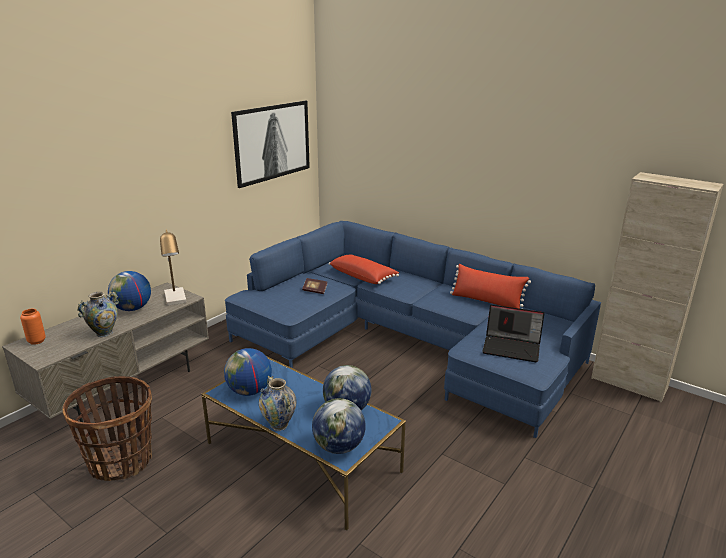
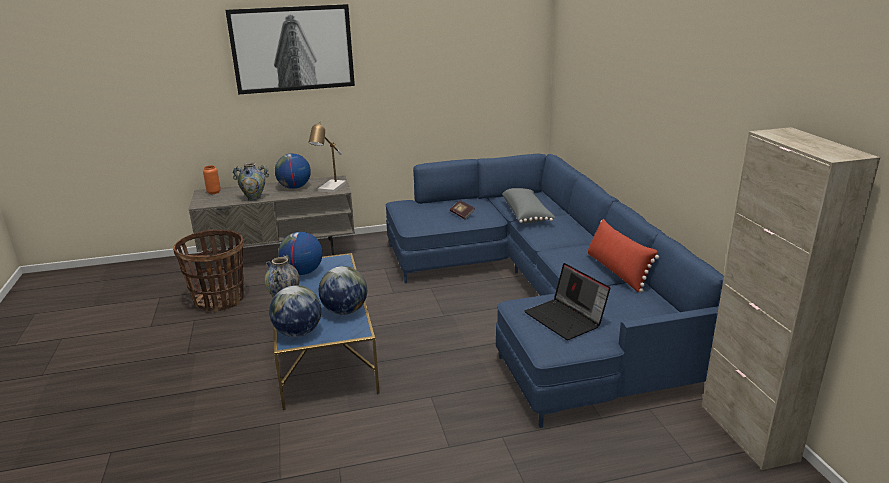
camera: 40 degrees right, 0 degrees up
picture [231,101,310,188] -> picture moved to [225,4,355,95]
red pillow [329,254,399,284] -> grey pillow [502,188,555,223]

